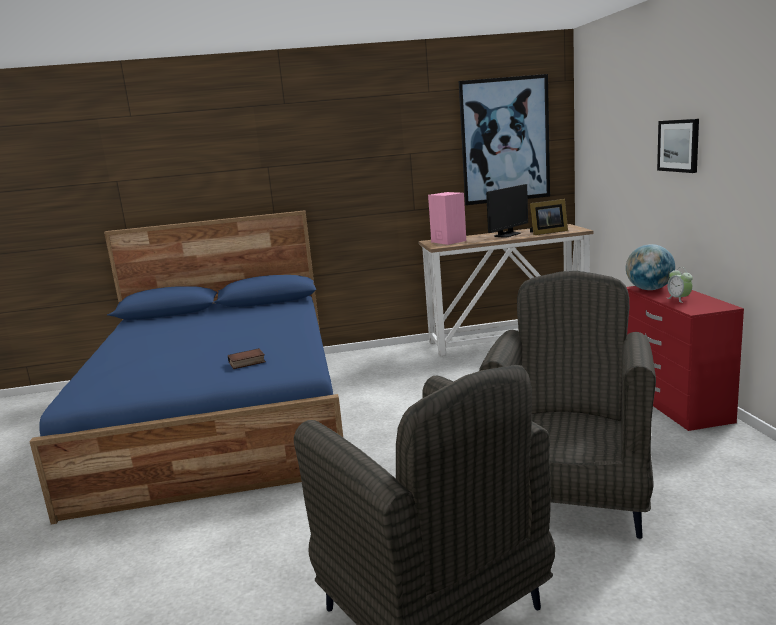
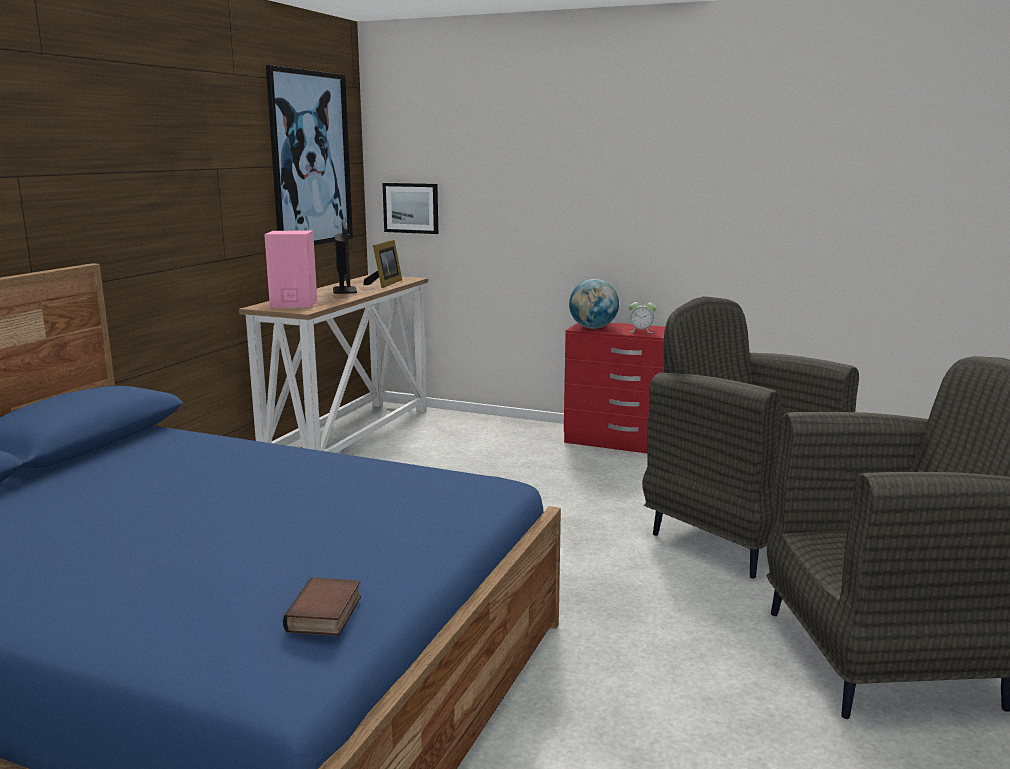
camera: 60 degrees left, 0 degrees up
book [228,348,266,369] -> book moved to [283,577,361,636]
picture [657,119,699,173] -> picture moved to [382,183,438,234]

